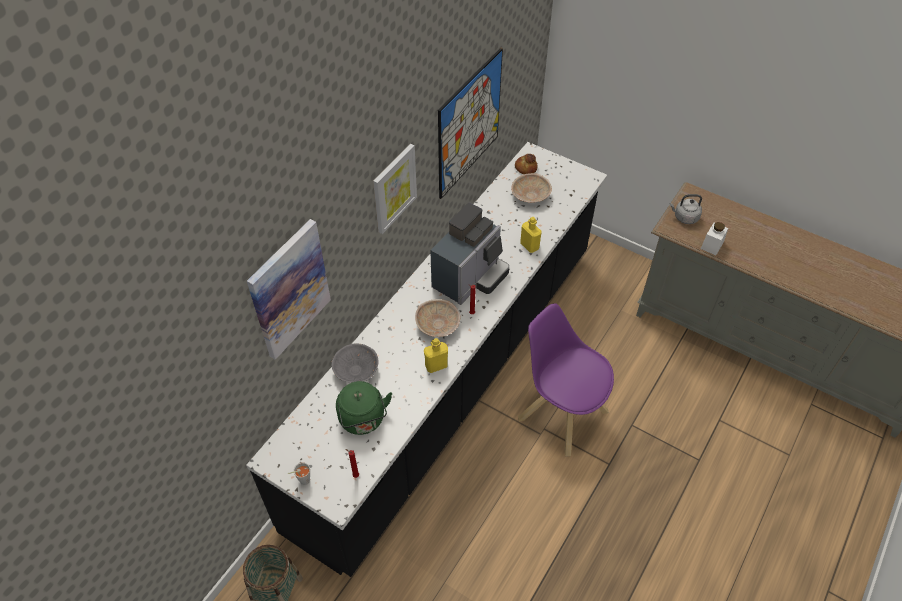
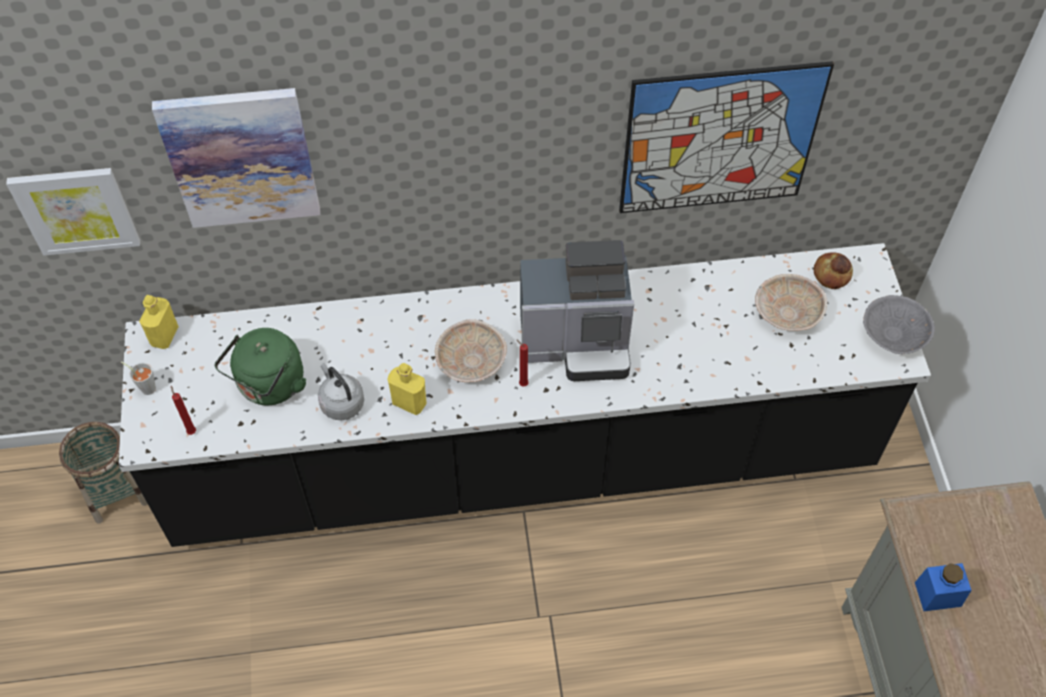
camera: 50 degrees right, 5 degrees up
grey bowl [331,344,379,383] -> grey bowl moved to [863,295,935,354]
picture [373,144,417,234] -> picture moved to [6,168,140,256]
purple chair [518,303,614,456] -> none
yellow bottle [520,217,542,253] -> yellow bottle moved to [139,295,179,349]
grey kettle [670,194,702,224] -> grey kettle moved to [318,363,364,420]
white jar [701,222,728,255] -> blue jar [915,563,971,611]

